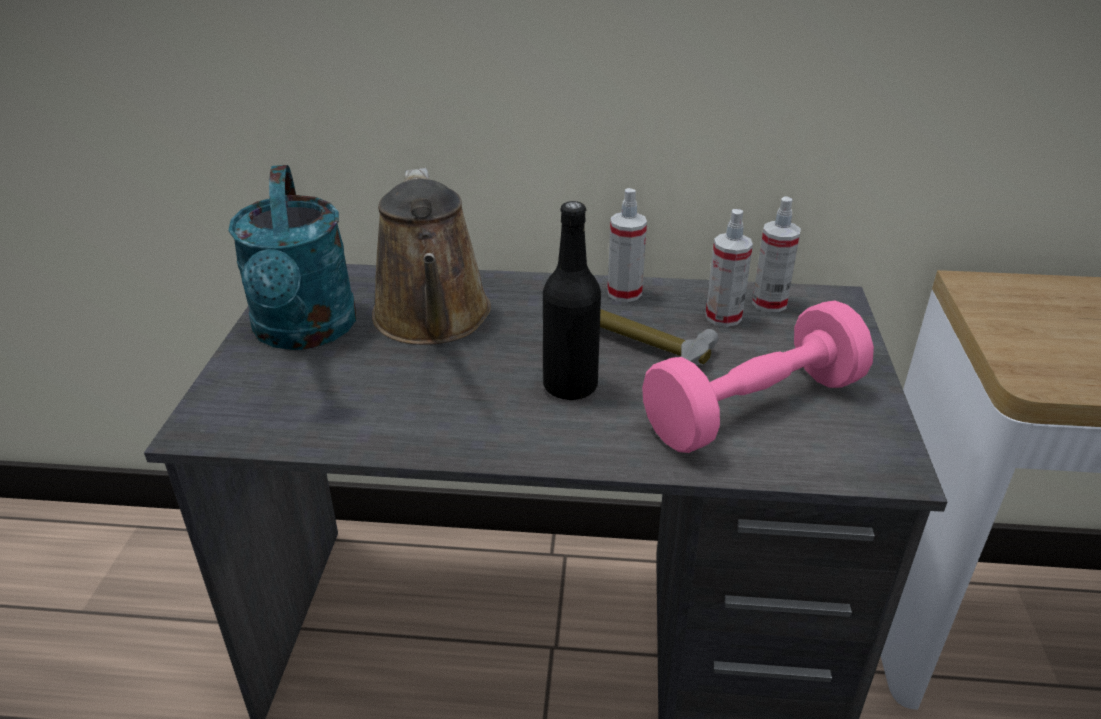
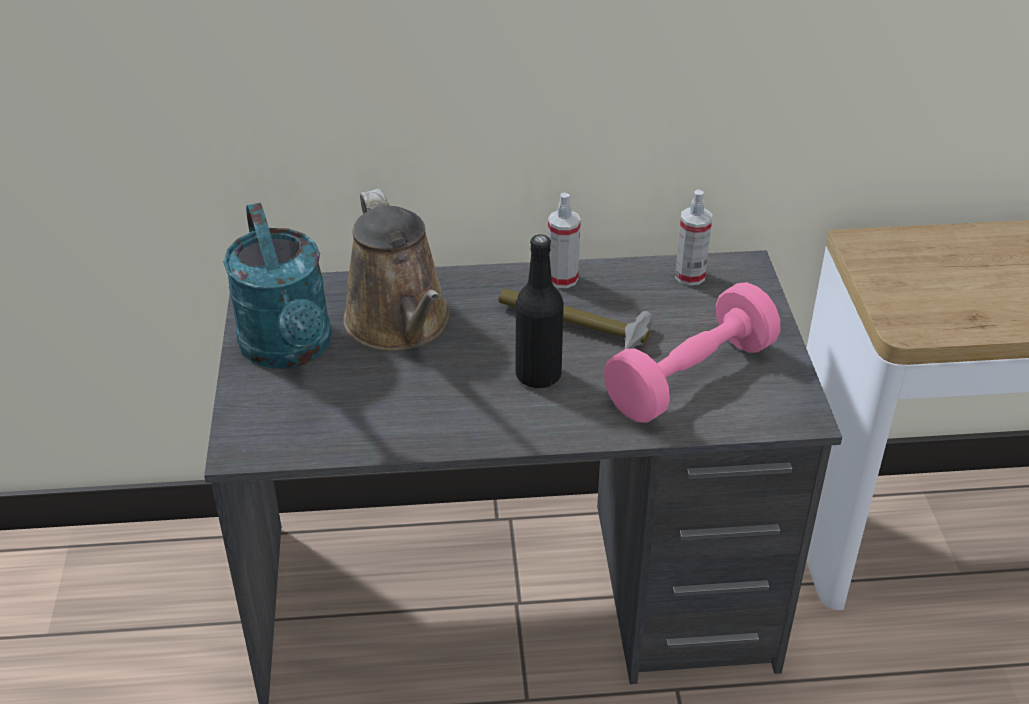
camera: 10 degrees left, 5 degrees up
spray bottle [705,209,753,327] -> none

